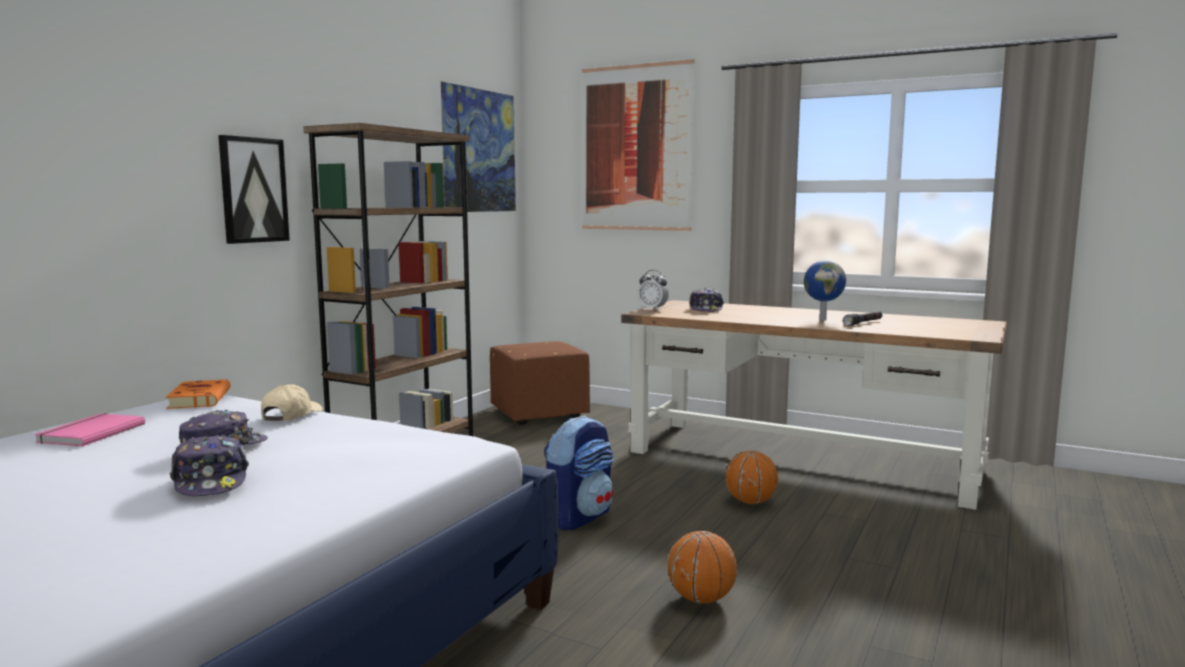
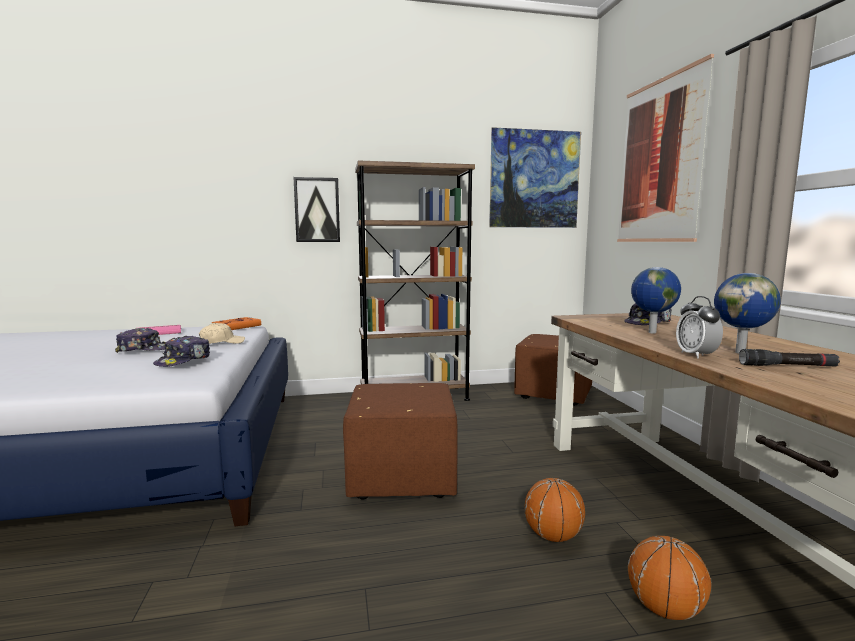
camera: 50 degrees right, 0 degrees up
cap [170,435,249,496] -> cap moved to [153,336,210,367]
backpack [544,416,614,530] -> brown ottoman [343,383,458,499]
alarm clock [638,270,669,310] -> alarm clock moved to [676,296,723,359]
basketball [668,531,737,604] -> basketball moved to [628,536,711,620]
none -> globe [631,267,681,334]

